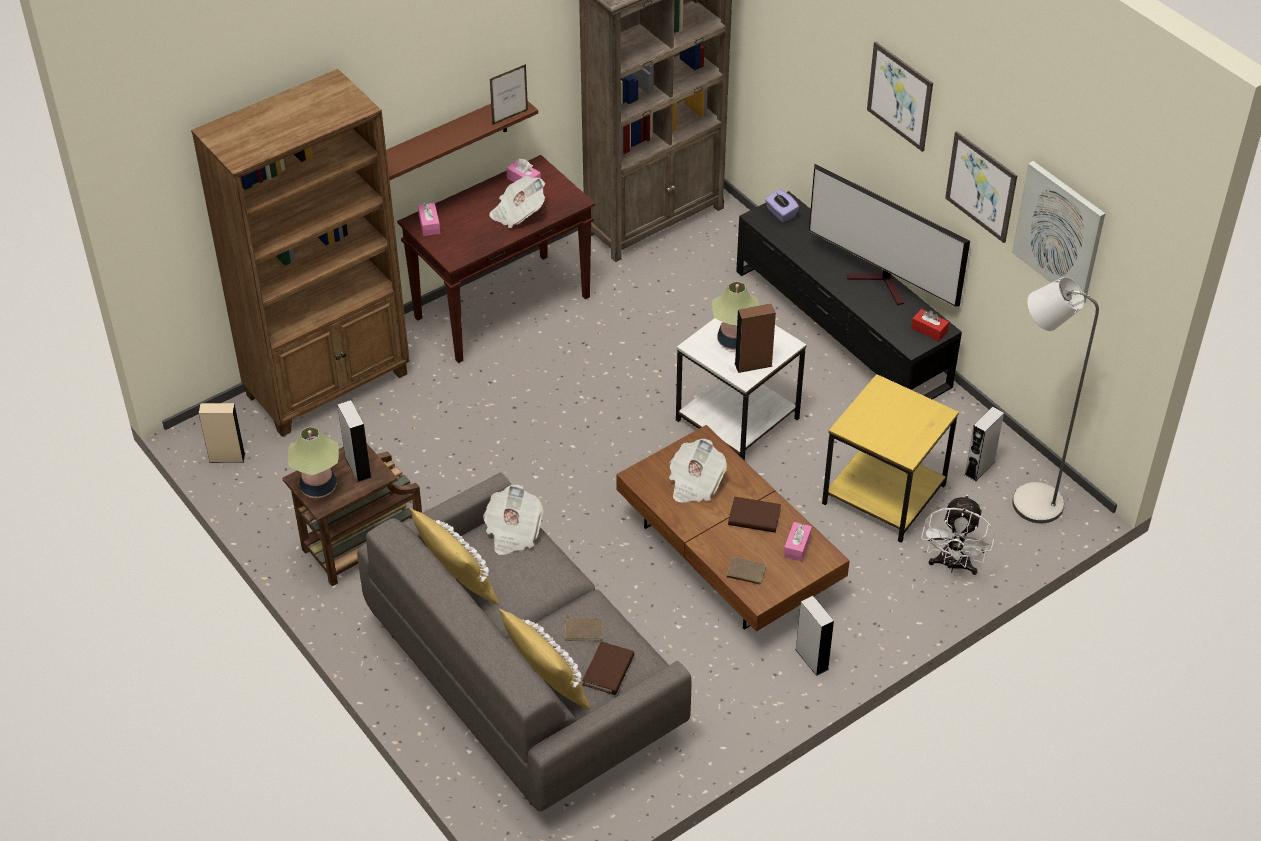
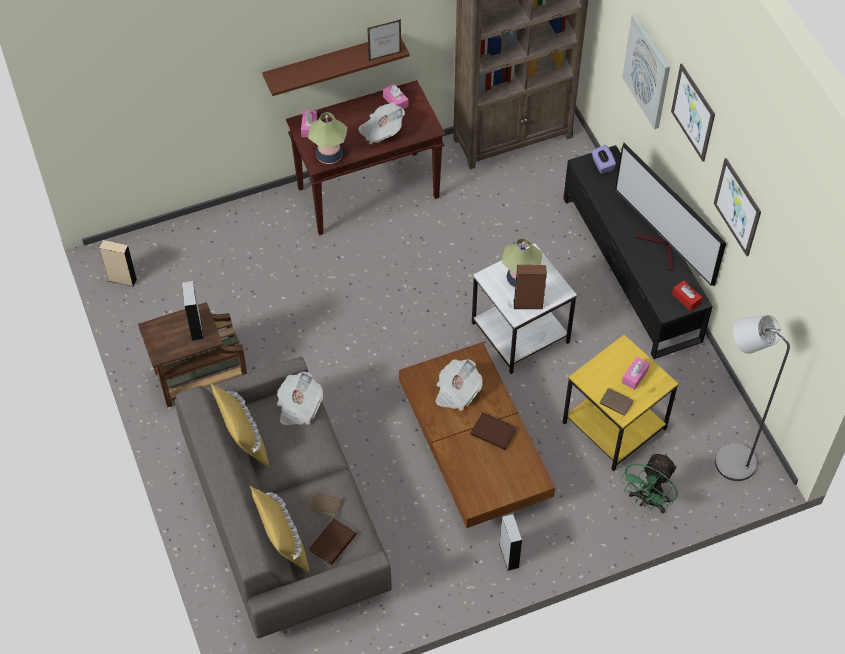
camera: 15 degrees right, 10 degrees up
brown bookcase [191,69,410,437] -> none
table lamp [288,427,339,498] -> table lamp moved to [308,112,347,164]
brown book [727,557,767,589] -> brown book moved to [600,388,633,419]
pink tissue box [784,522,812,562] -> pink tissue box moved to [622,357,650,390]
white fan [921,495,994,575] -> green fan [620,454,677,513]
grey speaker [965,406,1004,482] -> none
picture [1012,161,1105,304] -> picture moved to [622,14,670,129]

